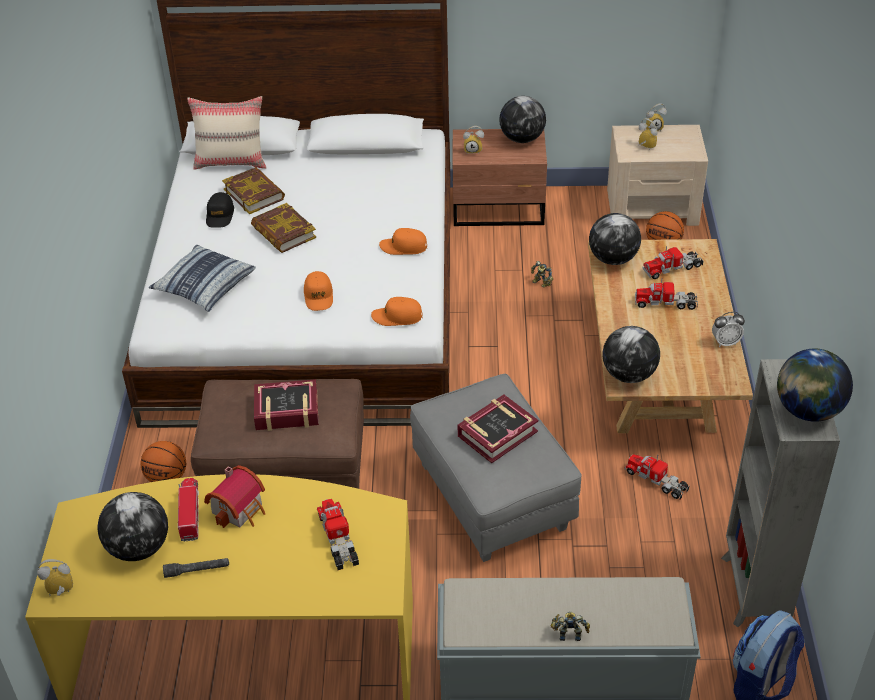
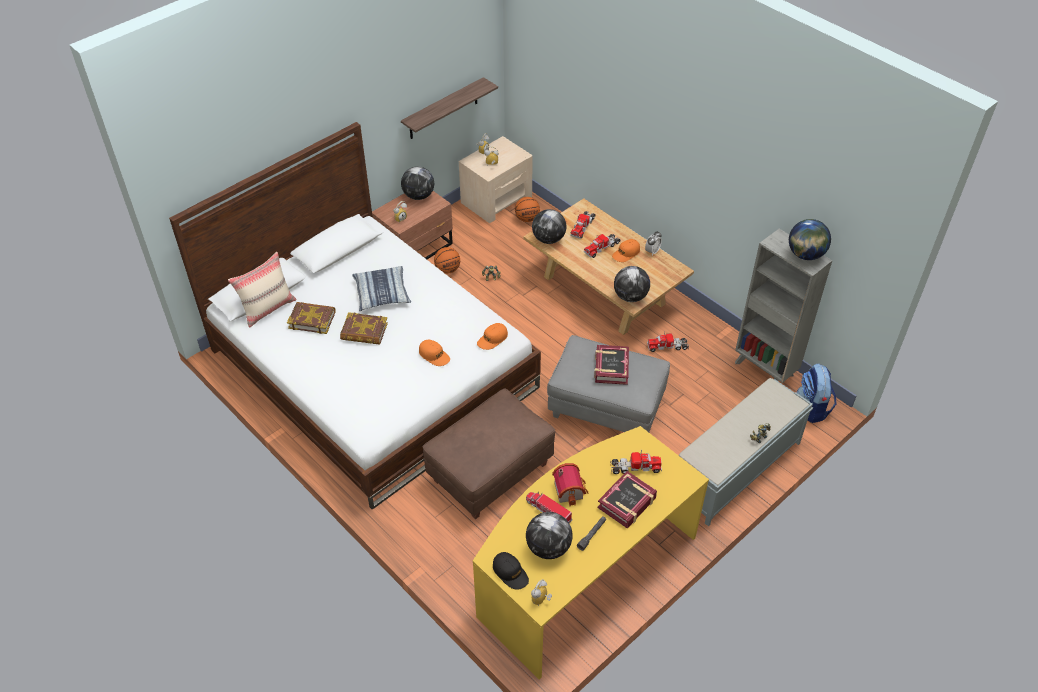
camera: 45 degrees left, 5 degrees up
basketball [141,441,186,482] -> basketball moved to [434,247,460,274]
pillow [148,245,256,312] -> pillow moved to [352,266,411,311]
black cap [206,192,234,228] -> black cap moved to [493,552,529,590]
book [254,379,319,431] -> book moved to [597,471,657,529]
toy truck [317,499,359,570] -> toy truck turned 150 degrees clockwise [611,450,662,474]
orange cap [379,228,427,255] -> orange cap moved to [612,239,640,262]
none -> shelf [401,77,498,139]

